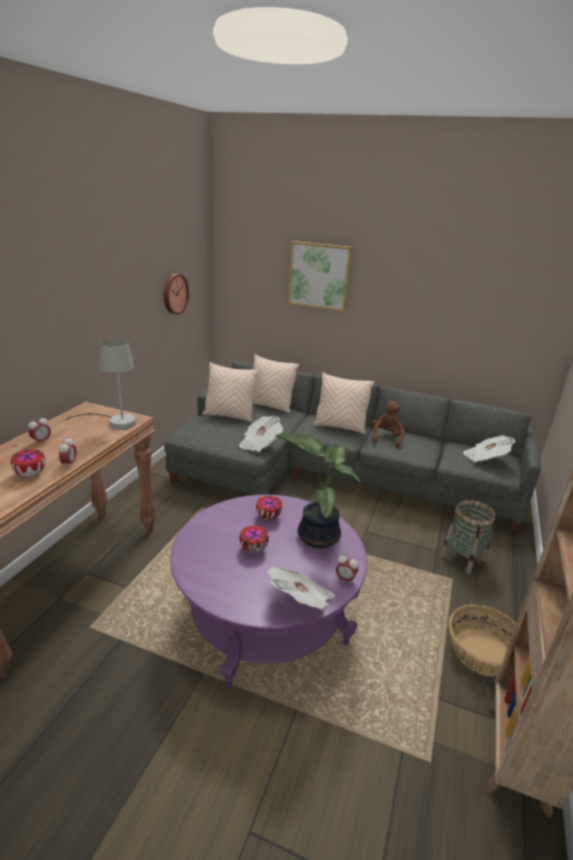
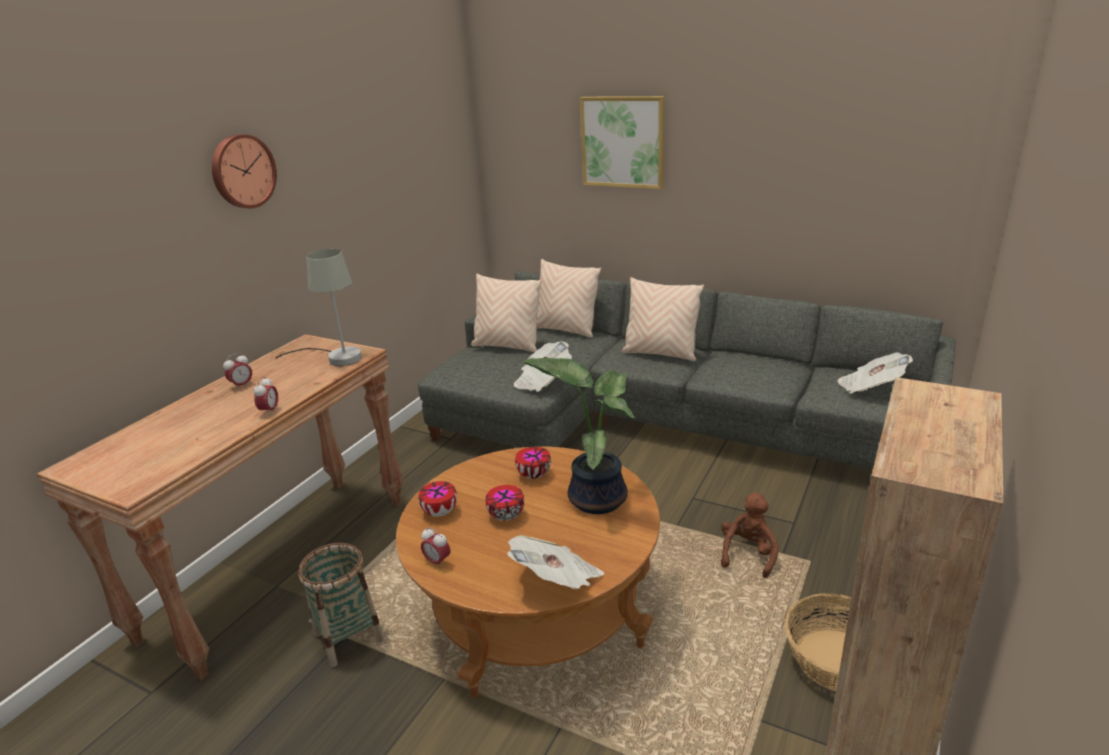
camera: 10 degrees right, 0 degrees up
bowl [11,449,45,477] -> bowl moved to [418,481,457,517]
wall clock [164,274,189,315] -> wall clock moved to [212,134,277,208]
purple coffee table [170,495,367,688] -> brown coffee table [396,447,660,698]
alarm clock [336,554,359,584] -> alarm clock moved to [421,527,450,568]
brown plush toy [372,401,405,448] -> brown plush toy moved to [721,493,779,578]
basket [440,500,496,574] -> basket moved to [298,543,384,667]

